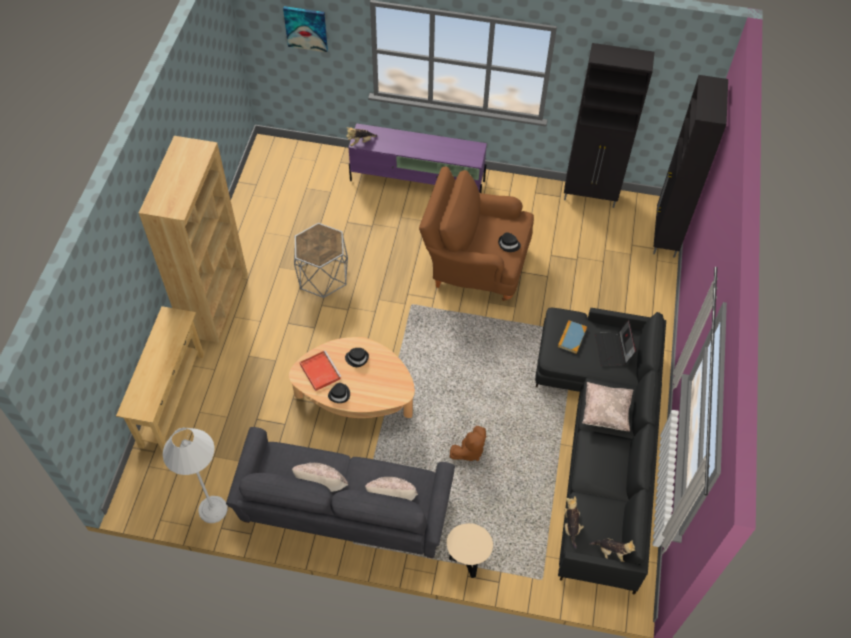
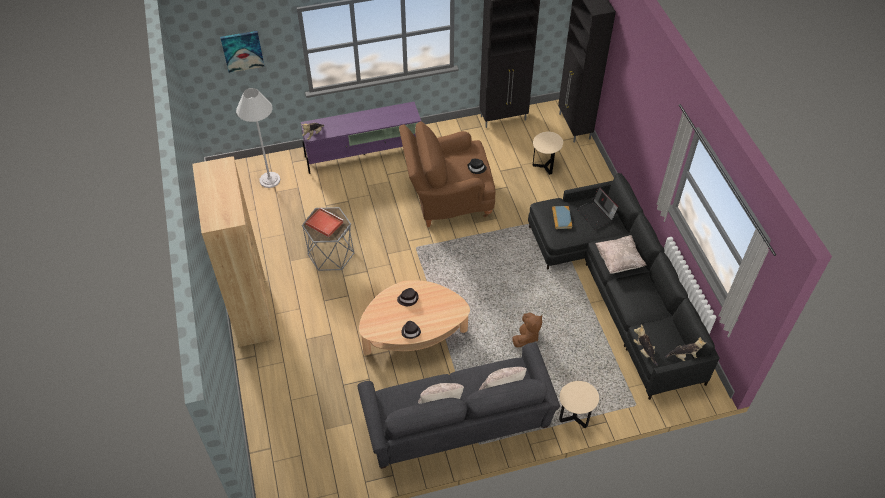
camera: 25 degrees left, 5 degrees down
beige console table [116,306,204,452] -> none
white floor lamp [163,428,228,523] -> white floor lamp moved to [236,88,280,188]
red tray [300,350,342,391] -> red tray moved to [305,207,343,237]
none -> beige side table [533,131,563,175]

